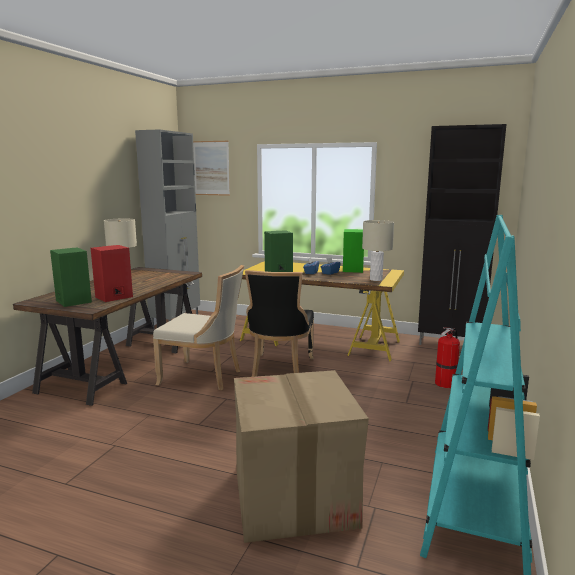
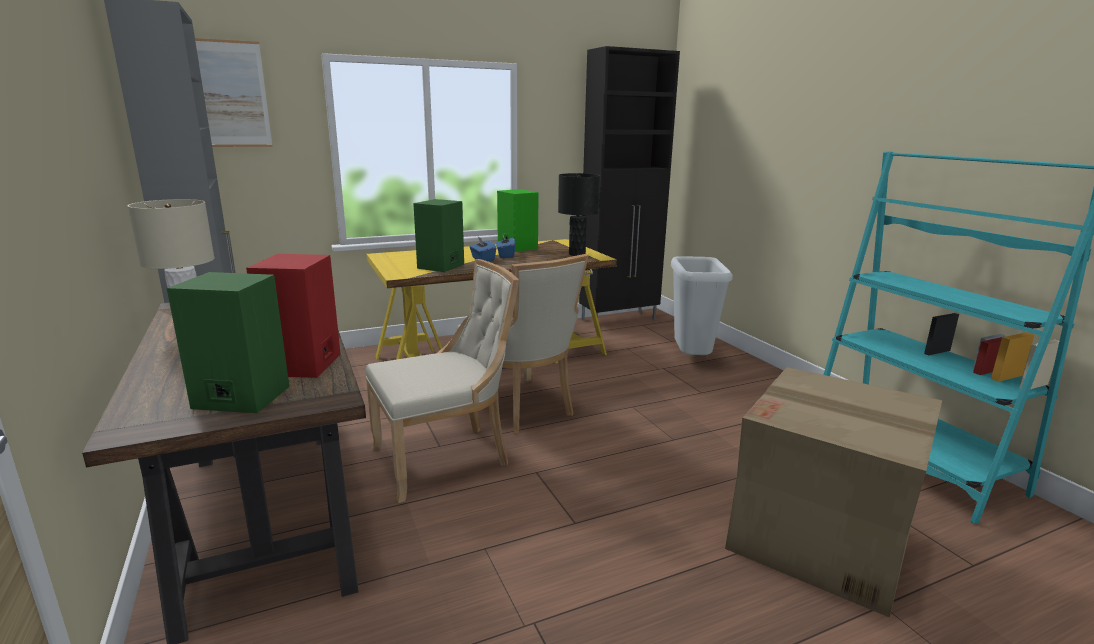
camera: 45 degrees left, 5 degrees up
black chair [245,270,314,377] -> beige chair [456,254,588,433]
beige table lamp [362,220,394,281] -> black table lamp [558,173,600,256]
fire extinguisher [435,328,460,388] -> grey trash can [671,256,733,355]

